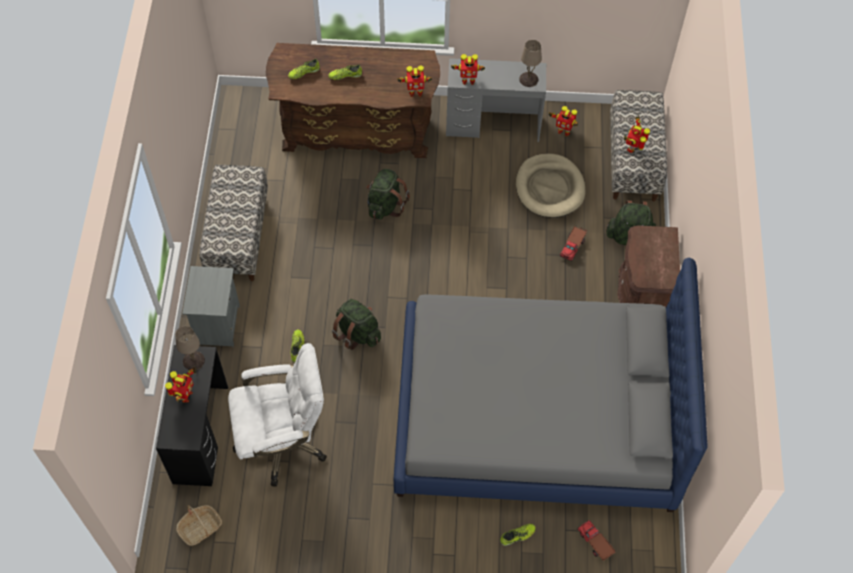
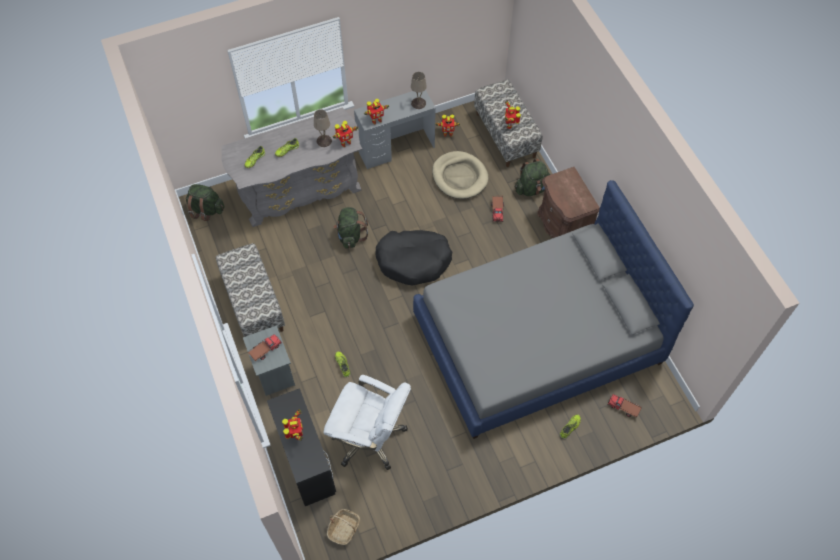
camera: 25 degrees left, 0 degrees up
beige table lamp [175,326,205,370] -> beige table lamp moved to [314,109,332,147]
white office chair [228,343,327,487] -> white office chair turned 60 degrees clockwise [324,375,411,470]
brown dresser [266,43,440,158] -> grey dresser [221,107,362,227]
green backpack [332,299,381,350] -> green backpack moved to [186,184,224,221]
none -> toy truck [248,334,282,361]
none -> black dog bed [375,230,452,285]

